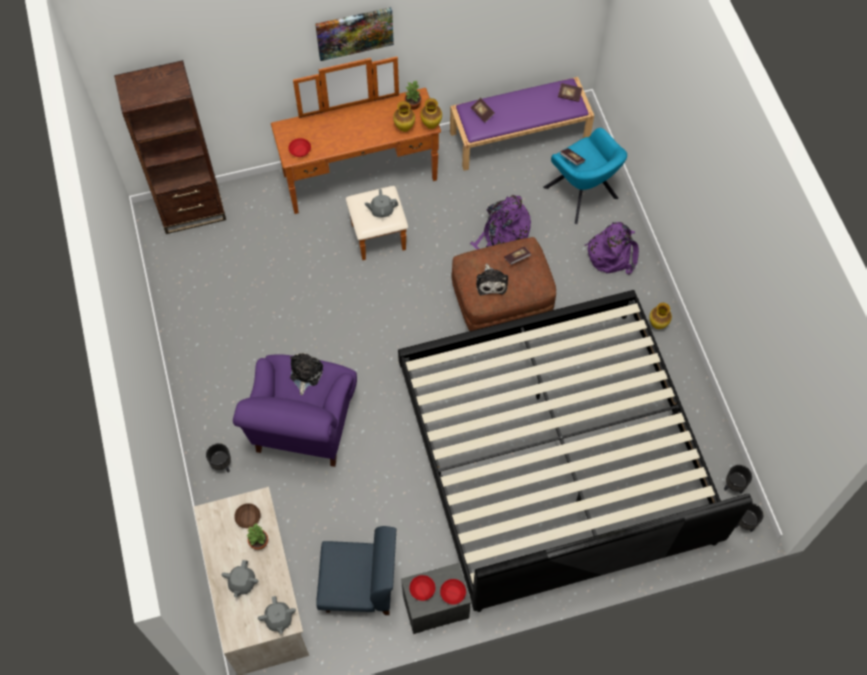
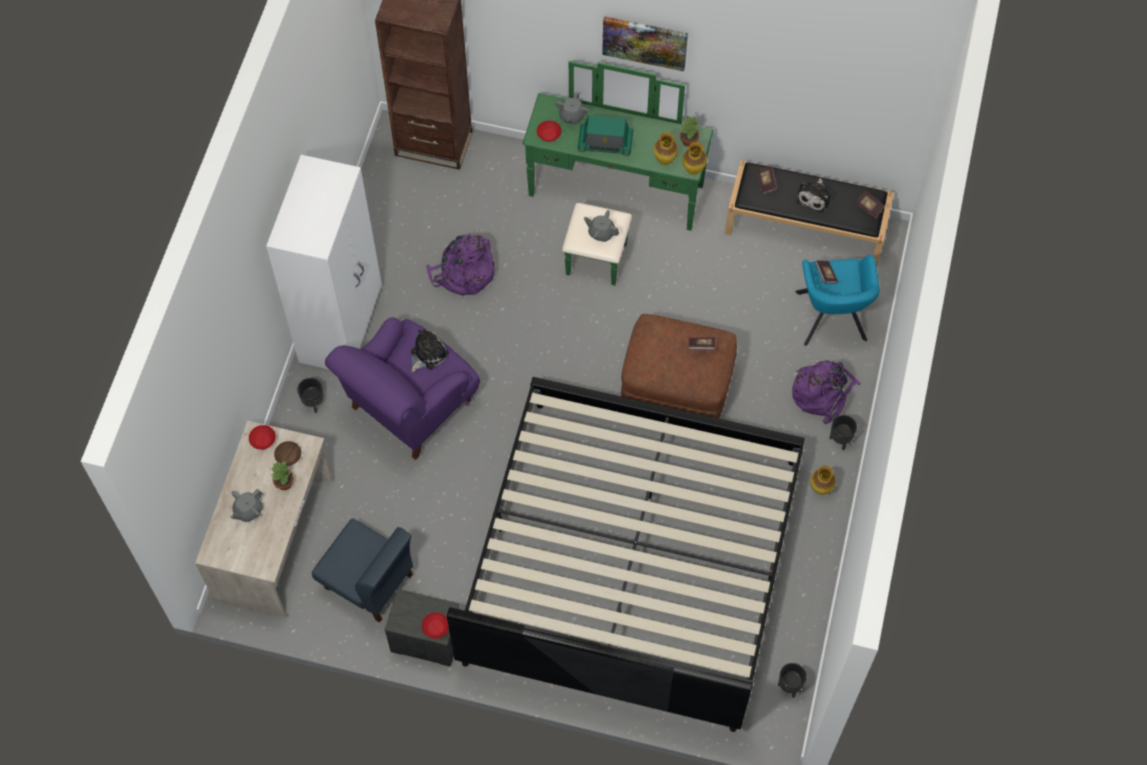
camera: 30 degrees right, 0 degrees up
grey teapot [258,596,296,634] -> grey teapot moved to [555,92,589,124]
brown dresser [271,57,441,260] -> green dresser [523,61,714,286]
red bowl [409,575,435,601] -> red bowl moved to [249,425,276,450]
purple bench [450,77,594,171] -> black bench [725,160,894,267]
purple backpack [470,195,531,250] -> purple backpack moved to [426,234,495,296]
plush toy [476,263,508,295] -> plush toy moved to [796,178,831,213]
black planter [735,503,763,532] -> black planter moved to [829,415,857,450]
none -> white wardrobe [266,155,382,369]
none -> radio [578,115,633,156]

